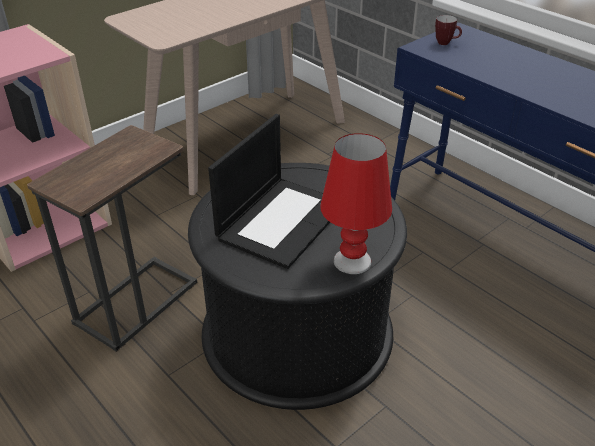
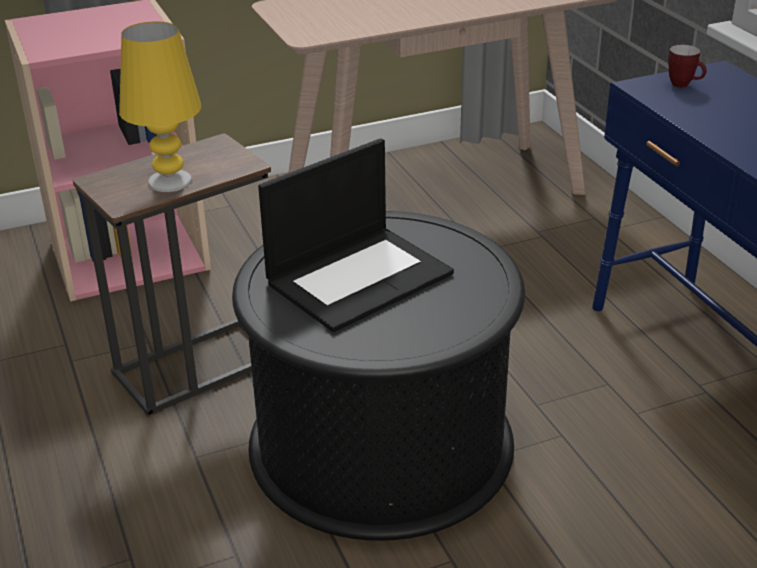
camera: 20 degrees right, 5 degrees down
red table lamp [320,133,392,274] -> none
none -> yellow table lamp [119,22,201,192]

